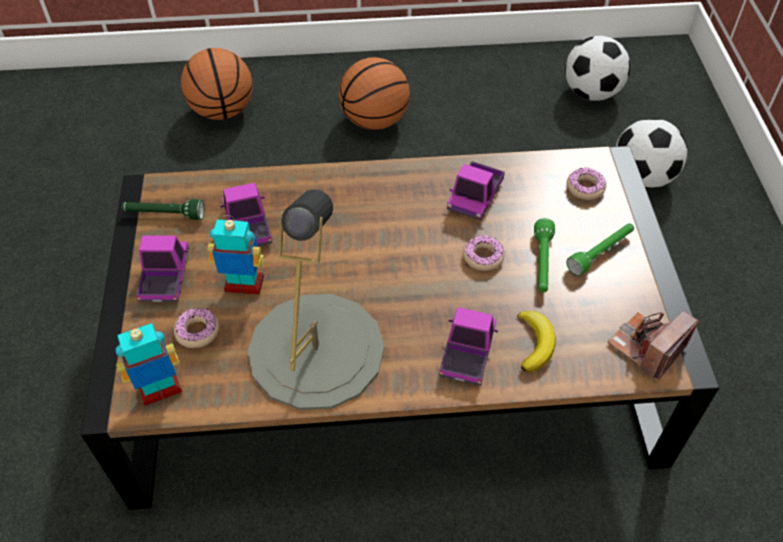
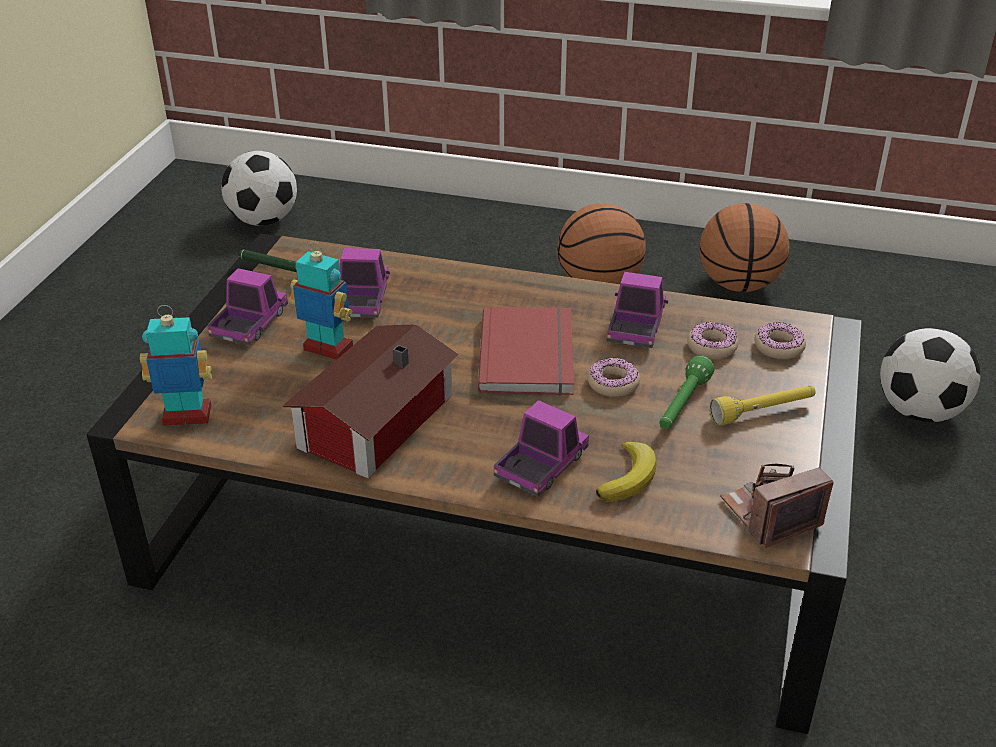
camera: 20 degrees right, 15 degrees down
donut [174,308,219,348] -> donut moved to [687,322,738,359]
basketball [181,48,253,120] -> basketball moved to [700,203,789,292]
grey table lamp [248,189,385,410] -> toy house [283,324,459,478]
toy truck [447,161,505,221] -> toy truck turned 150 degrees clockwise [607,272,668,348]
football [565,36,630,101] -> football moved to [221,151,297,226]
green flashlight [566,223,634,276] -> yellow flashlight [710,385,816,425]
none -> red book [478,307,574,396]

